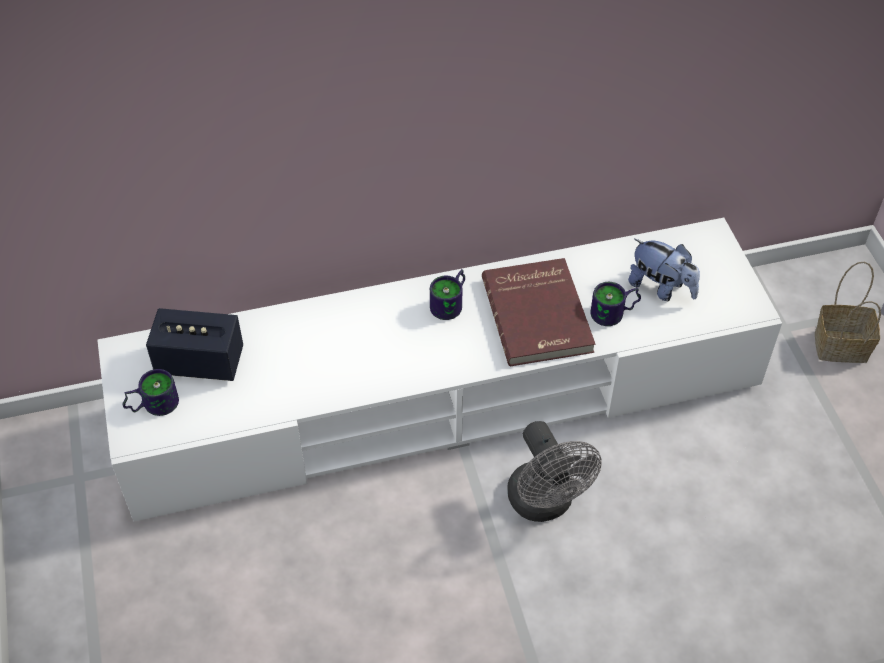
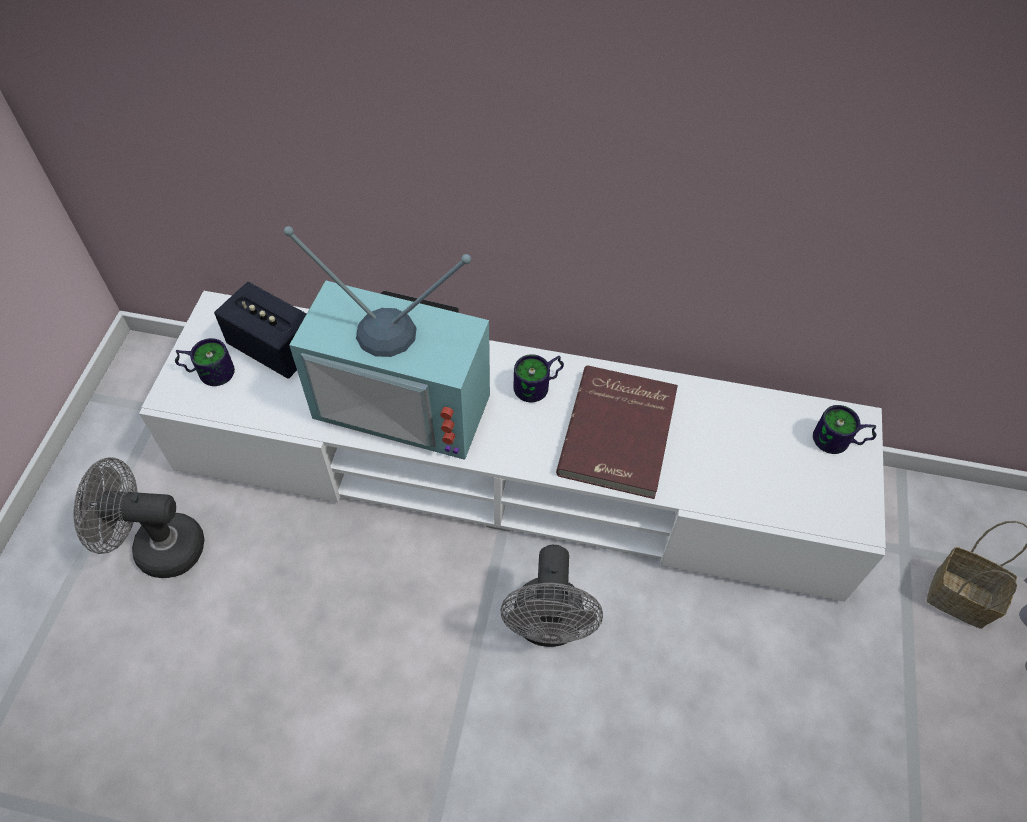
camera: 25 degrees right, 5 degrees up
mug [590,282,641,326] -> mug moved to [813,405,877,454]
plush toy [628,239,700,301] -> none
none -> grey fan [74,457,205,578]
none -> television [284,226,490,460]

